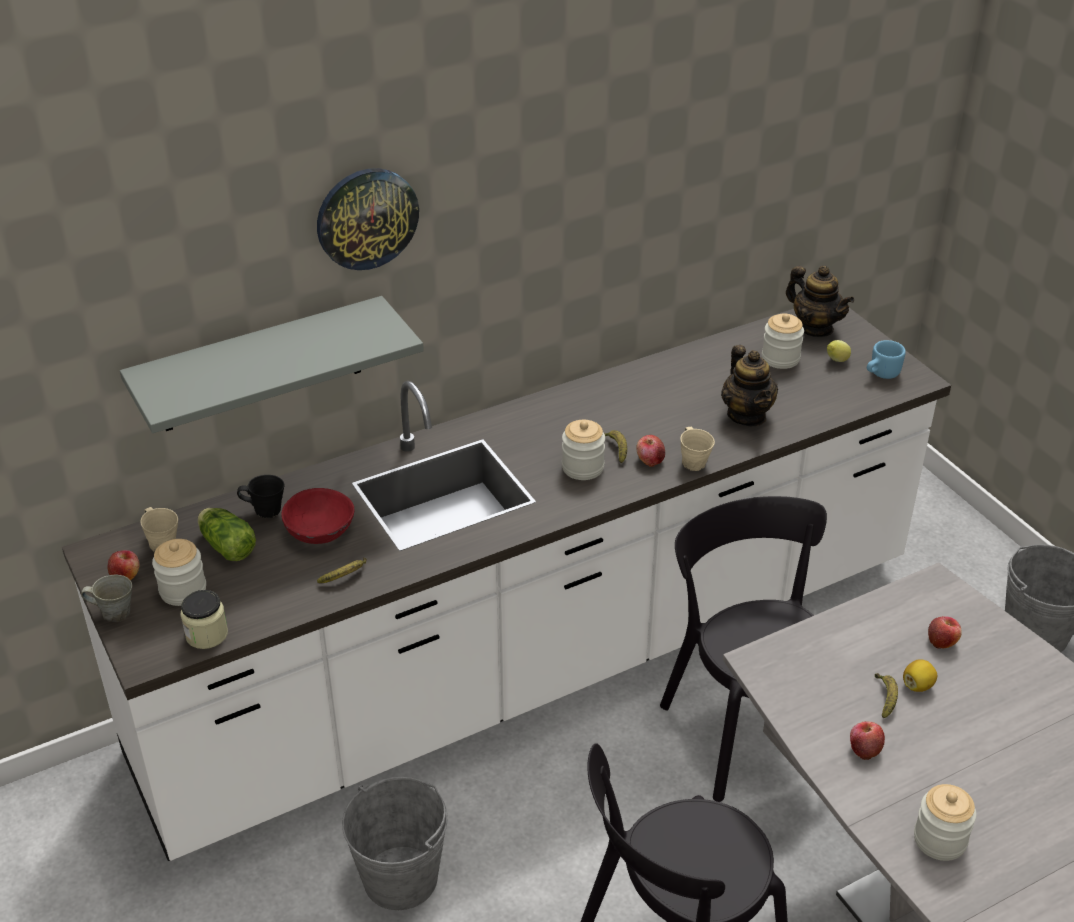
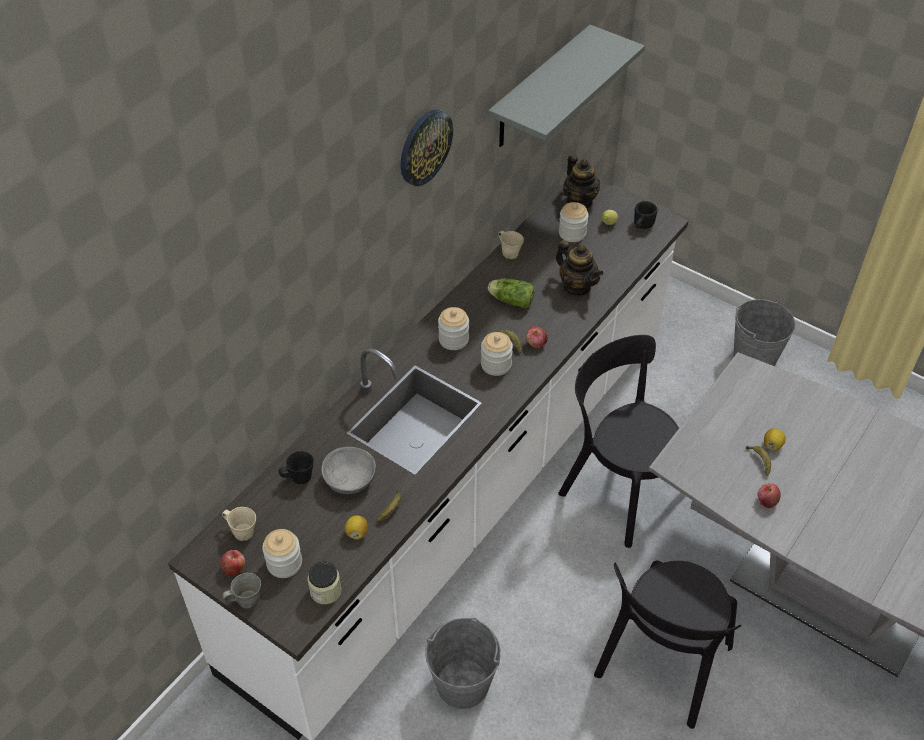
camera: 25 degrees left, 10 degrees up
grey shelf [120,296,424,433] -> grey shelf moved to [488,25,645,147]
lettuce [198,508,256,561] -> lettuce moved to [488,278,534,308]
red bowl [282,488,355,544] -> grey bowl [322,447,376,494]
wall clock [317,168,419,270] -> wall clock moved to [401,109,453,186]
beige mug [680,427,715,471] -> beige mug moved to [498,230,524,259]
teapot [786,266,854,337] -> teapot turned 45 degrees clockwise [563,155,600,209]
blue mug [867,340,906,379] -> black mug [634,201,658,229]
jar [914,784,977,861] -> jar moved to [438,307,469,350]
apple [928,616,962,648] -> none
none -> lemon [345,515,368,540]

